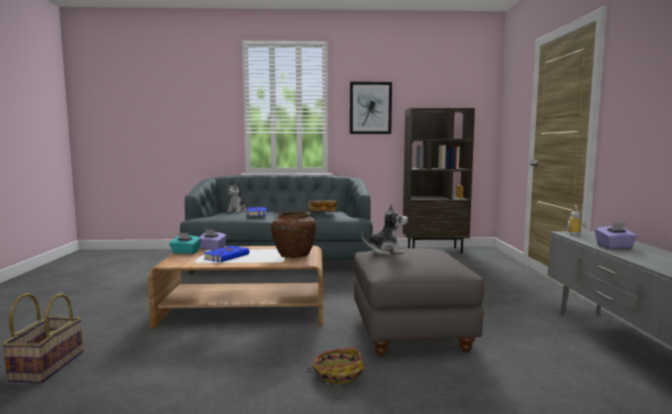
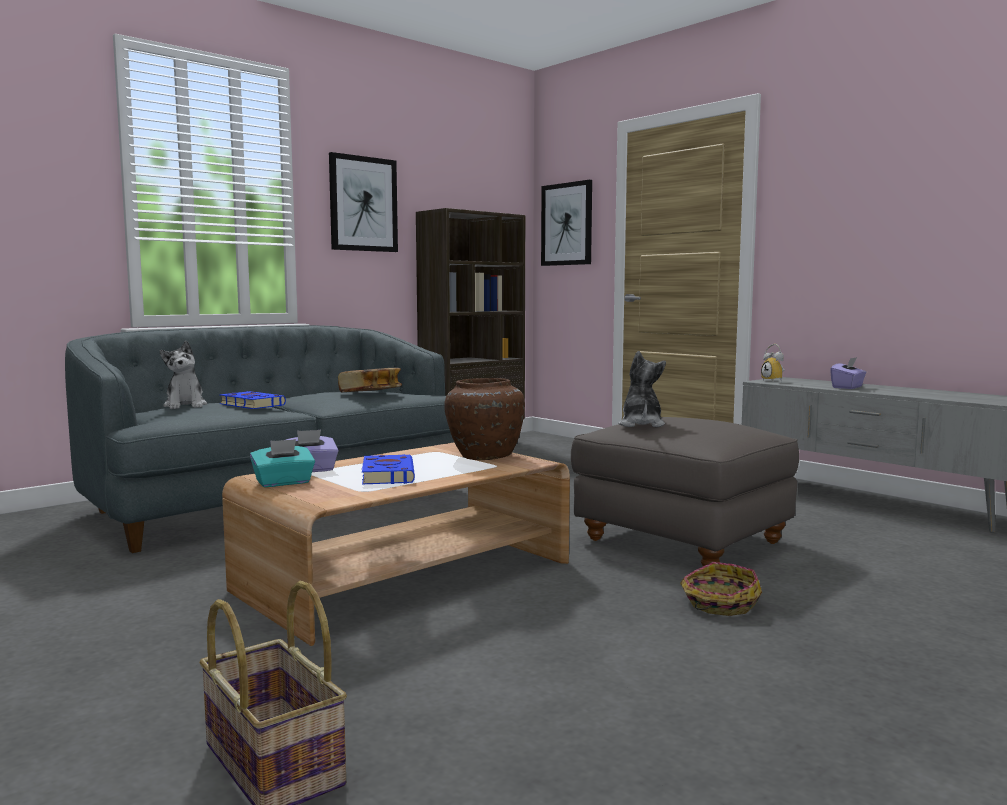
camera: 40 degrees left, 0 degrees up
plush toy [362,204,408,255] -> plush toy turned 45 degrees counterclockwise [618,351,666,427]
none -> picture [541,180,592,266]

